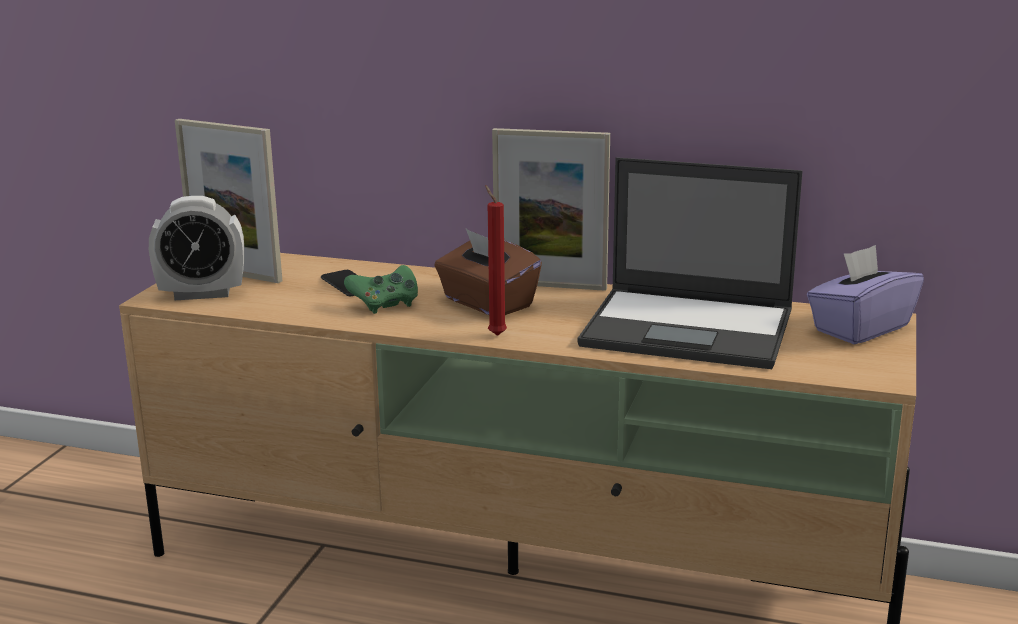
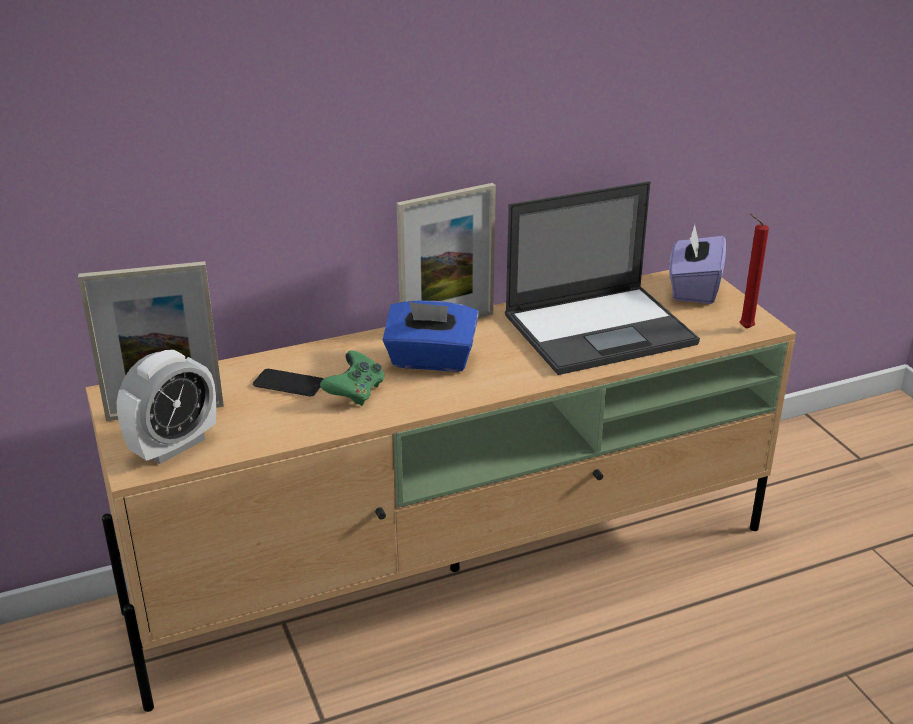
camera: 40 degrees left, 10 degrees up
brown tissue box [434,228,542,315] -> blue tissue box [382,301,478,372]
red candle [485,185,507,336] -> red candle moved to [740,214,769,329]

